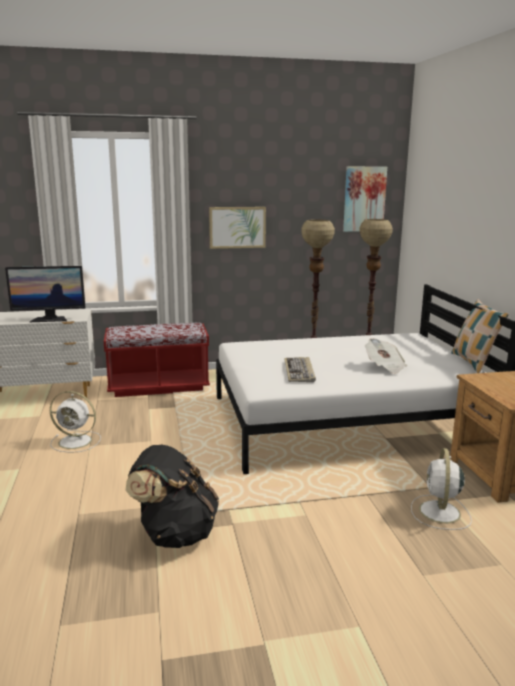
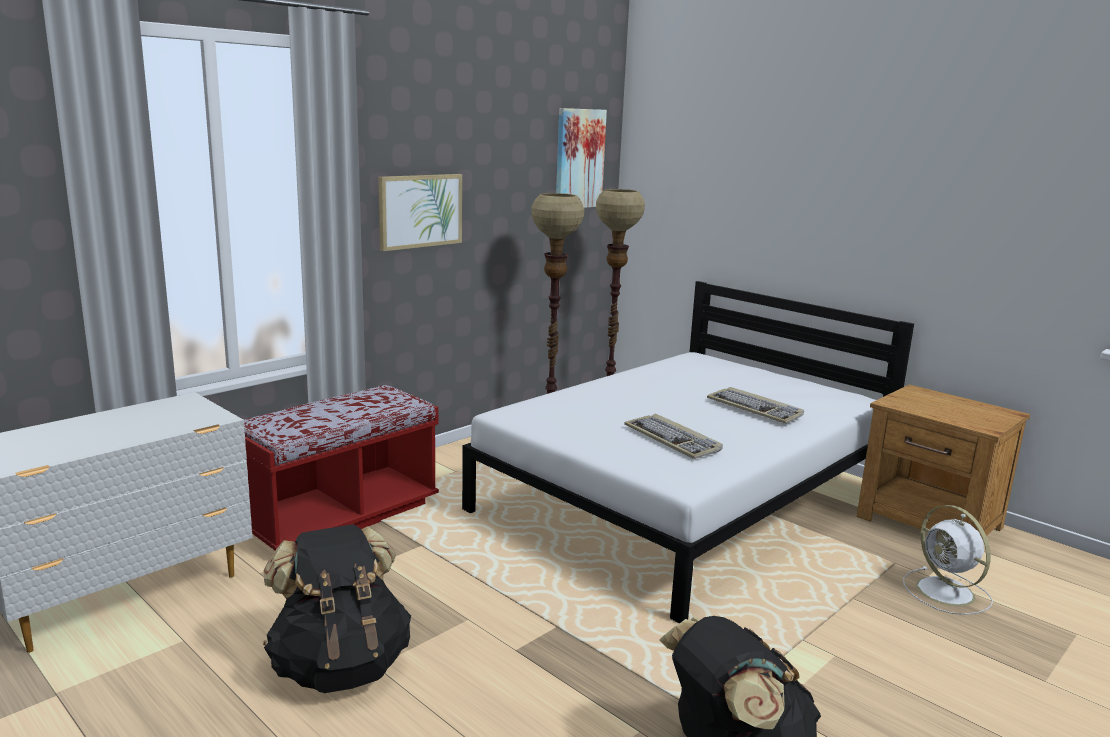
camera: 35 degrees left, 0 degrees up
monitor [5,266,85,322] -> none
white fan [50,391,101,453] -> black backpack [263,524,411,693]
newspaper [365,338,407,374] -> keyboard [707,387,804,424]
pillow [451,299,509,373] -> none

